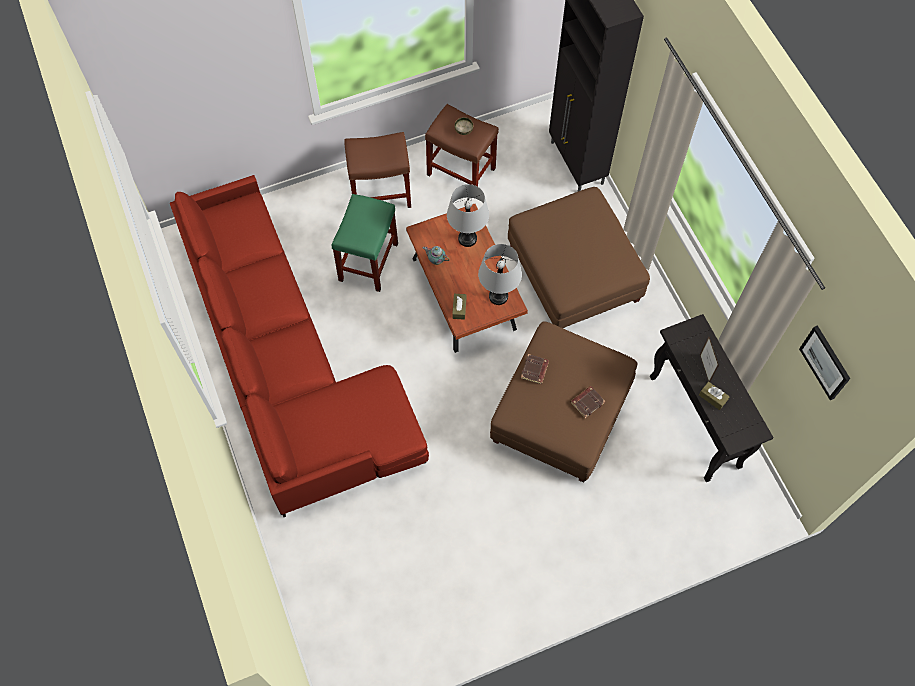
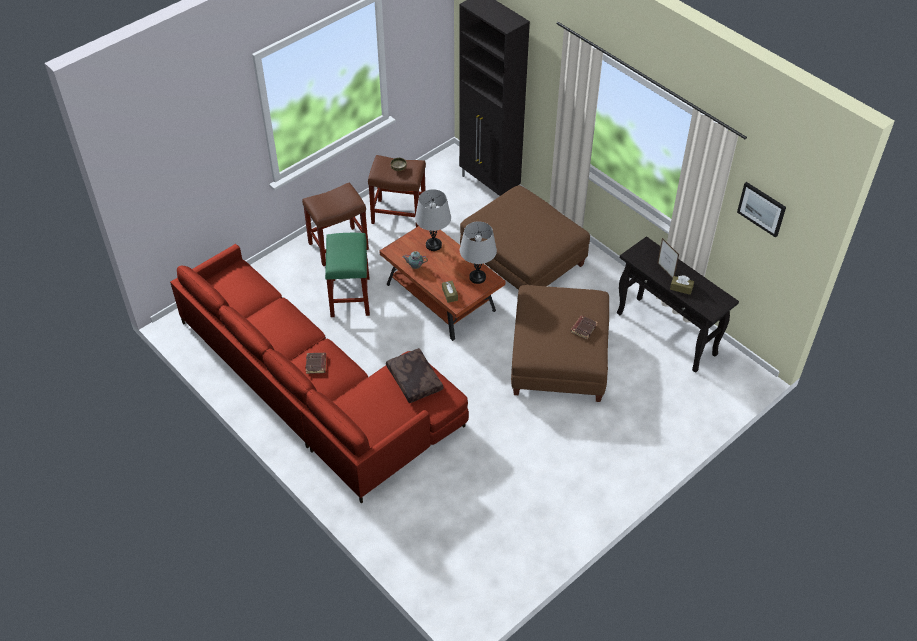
camera: 20 degrees left, 15 degrees down
brown book [521,354,549,384] -> brown book moved to [305,353,326,374]
none -> brown pillow [386,348,443,403]

